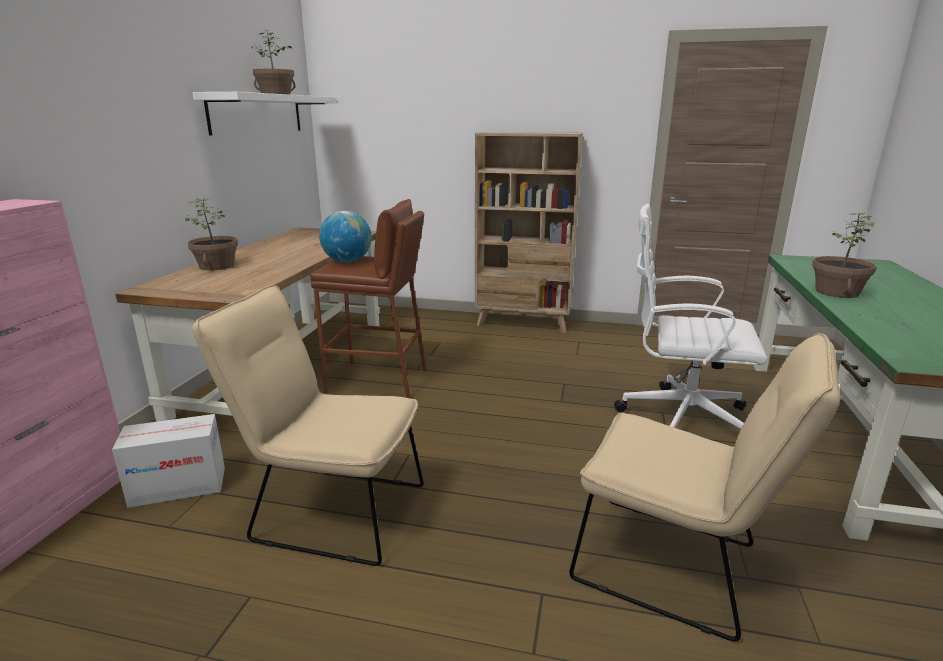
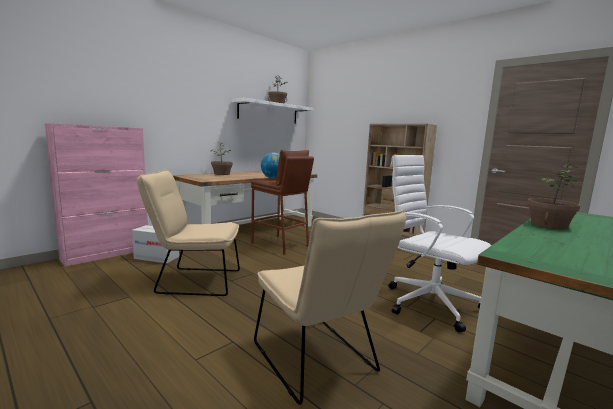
camera: 30 degrees right, 10 degrees down
beige chair [192,285,423,566] -> beige chair turned 45 degrees counterclockwise [137,170,240,296]

